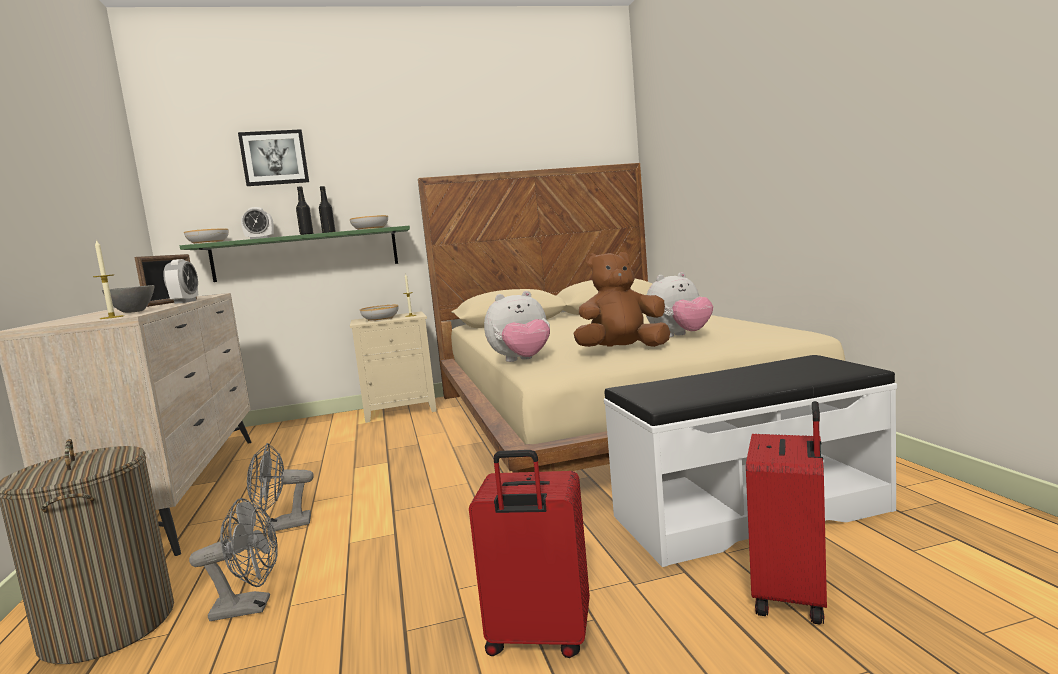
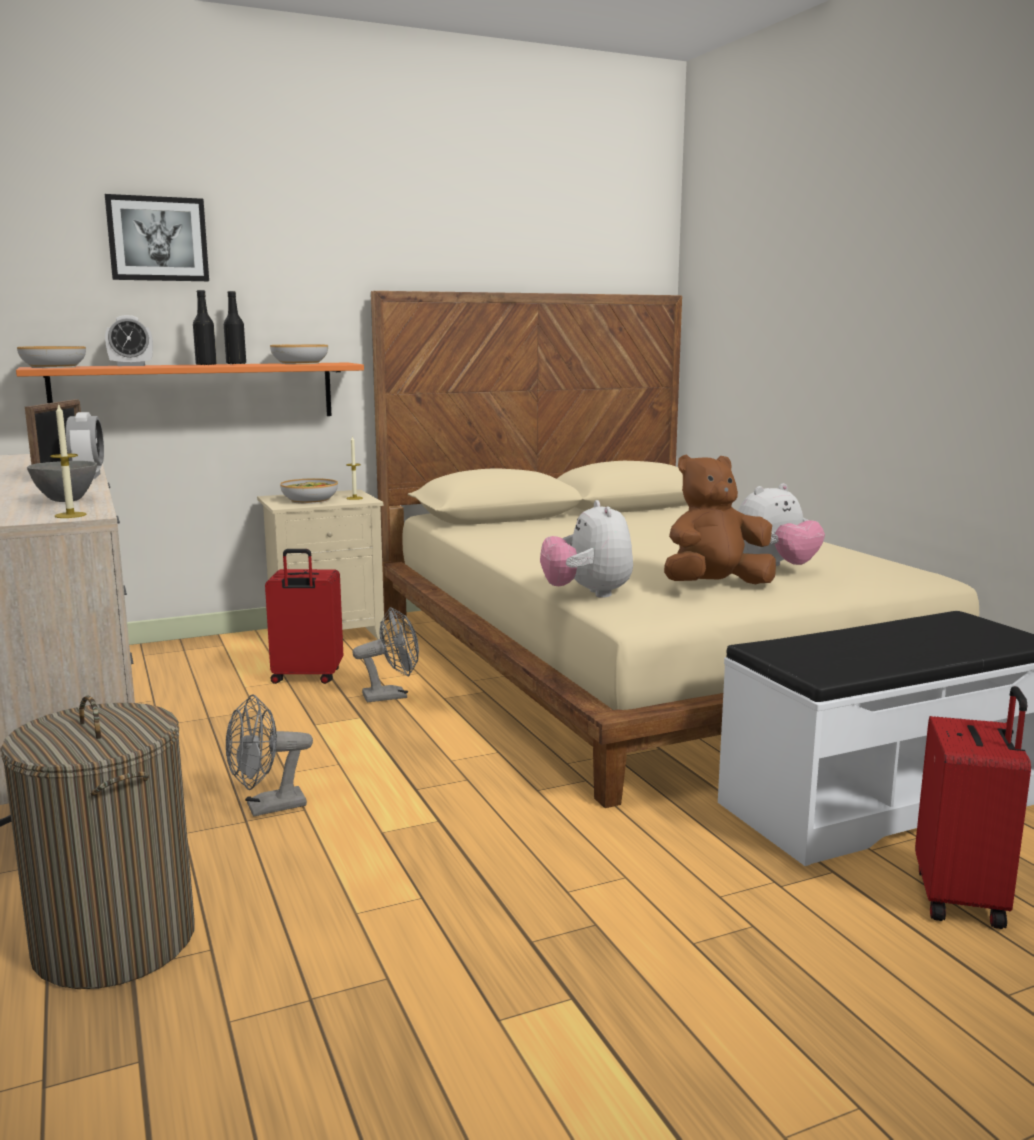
camera: 10 degrees left, 5 degrees up
green shelf [180,226,410,282] -> orange shelf [16,363,364,416]
grey fan [189,498,278,621] -> grey fan moved to [352,607,419,702]
red suitcase [469,450,590,658] -> red suitcase moved to [265,549,343,684]
plush toy [484,291,550,362] -> plush toy turned 105 degrees clockwise [540,500,633,598]

